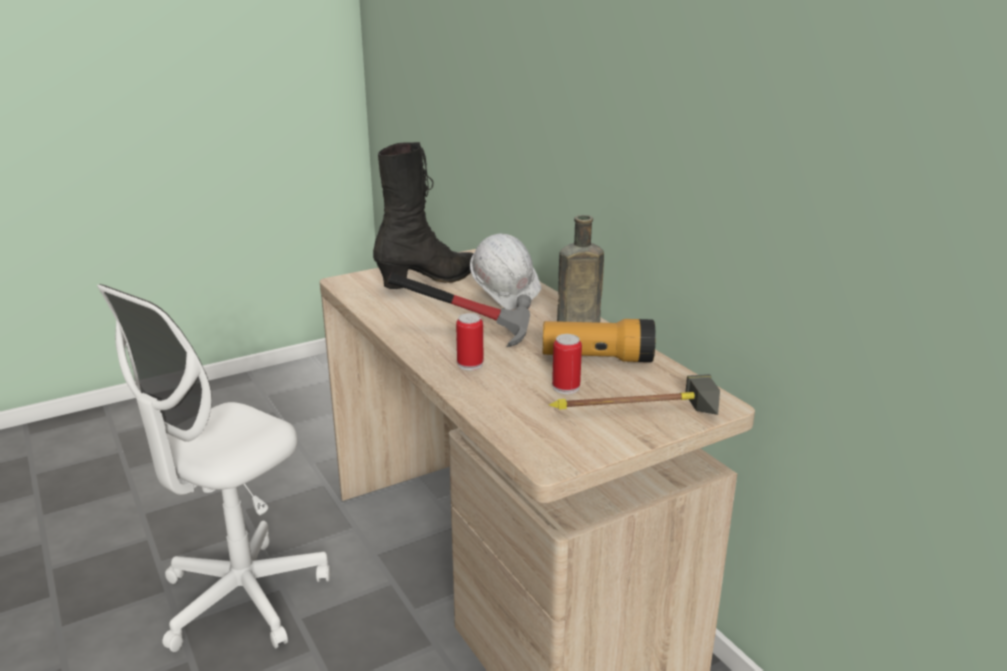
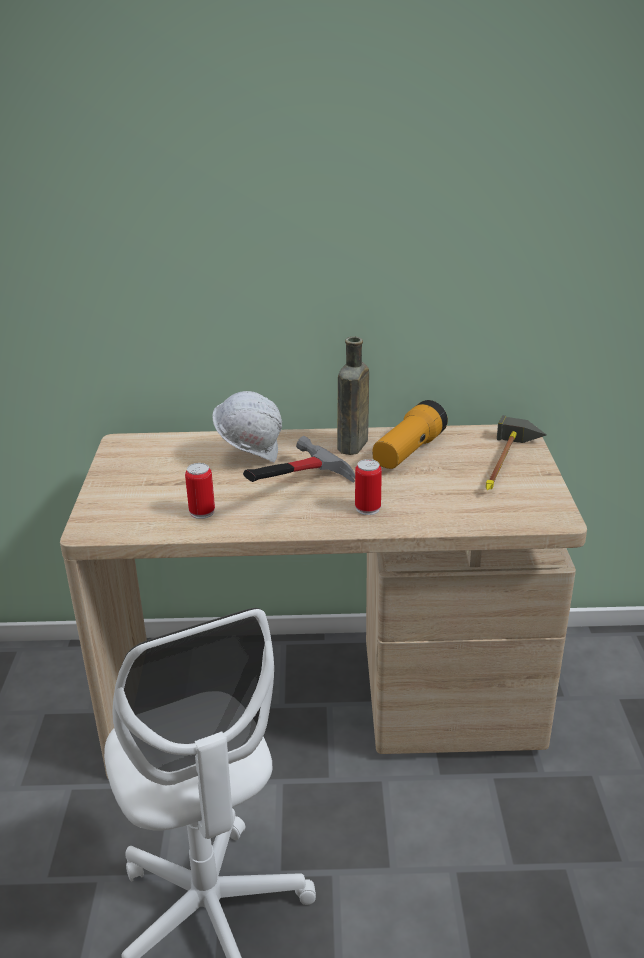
camera: 60 degrees left, 5 degrees up
black boot [373,142,474,289] -> none
can [552,334,582,394] -> can moved to [185,463,215,519]

